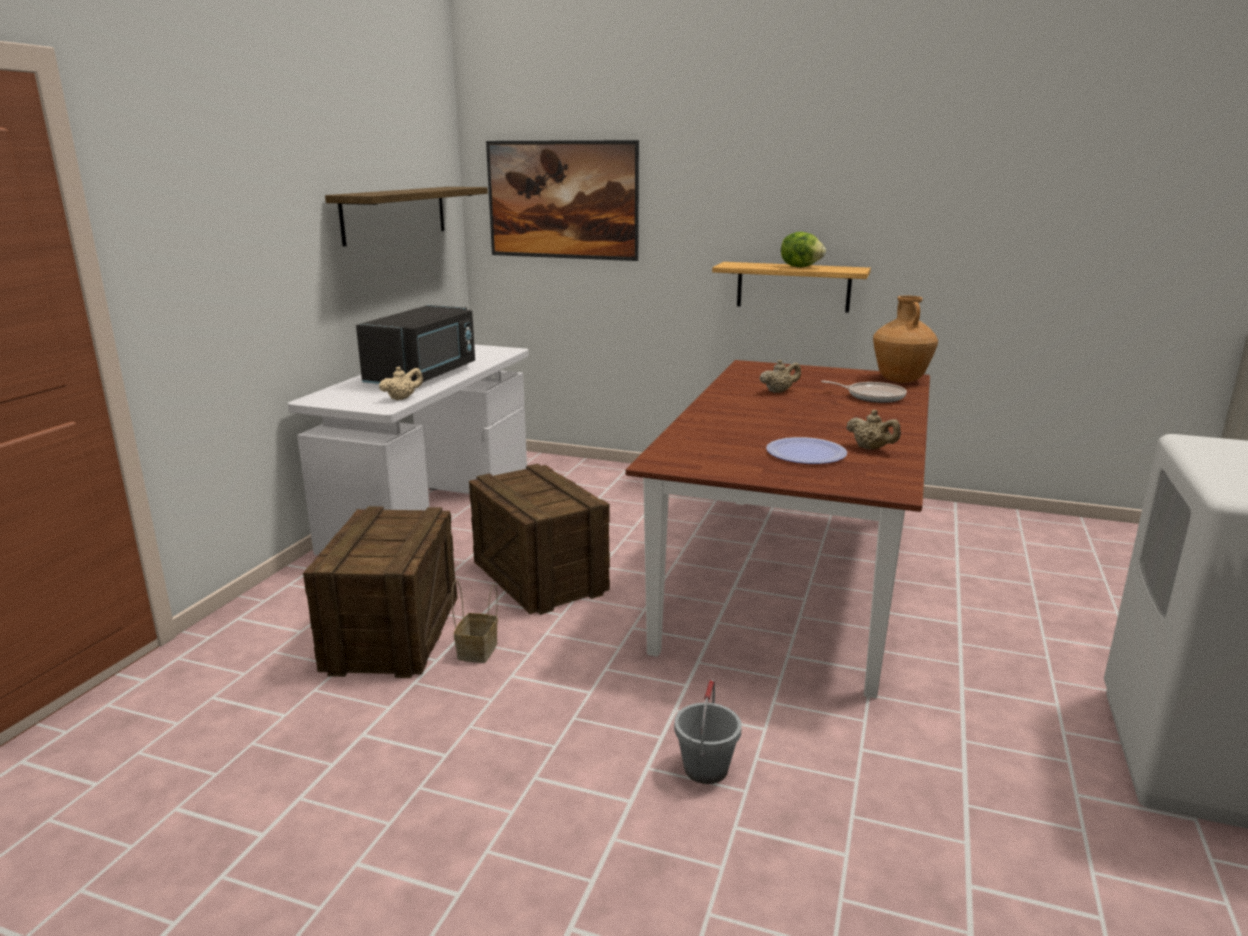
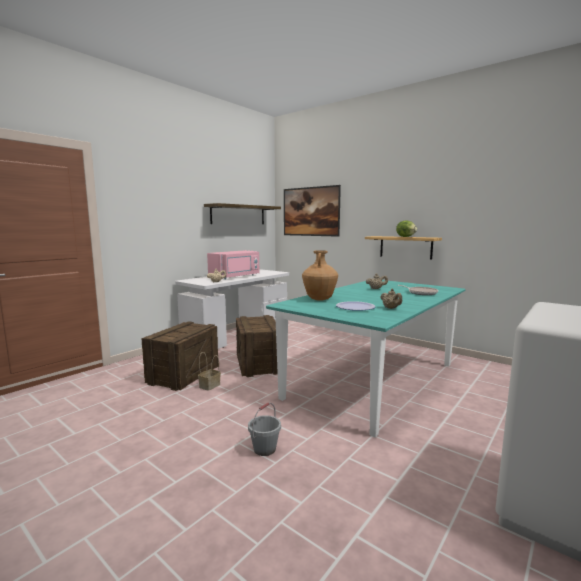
camera: 20 degrees right, 10 degrees down
black microwave [356,305,475,384] -> pink microwave [207,250,259,279]
brown dining table [626,360,930,698] -> turquoise dining table [266,280,465,438]
brown vase [873,296,938,383] -> brown vase moved to [302,250,338,301]

